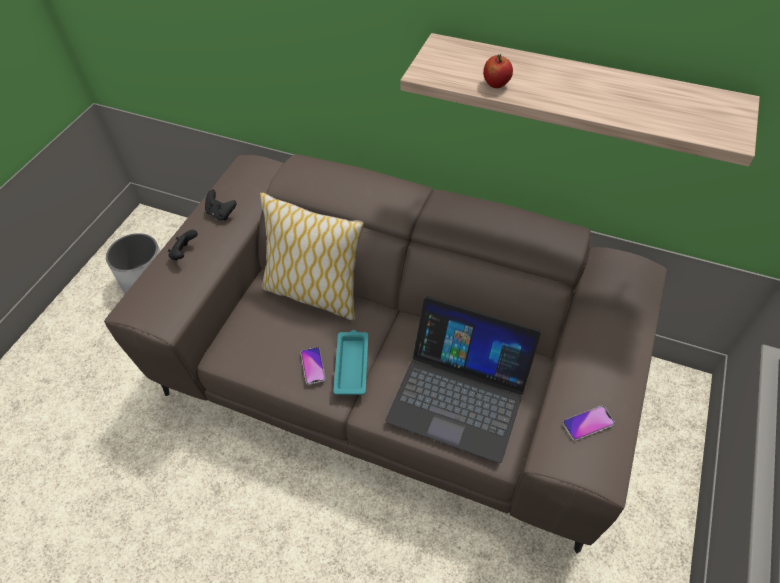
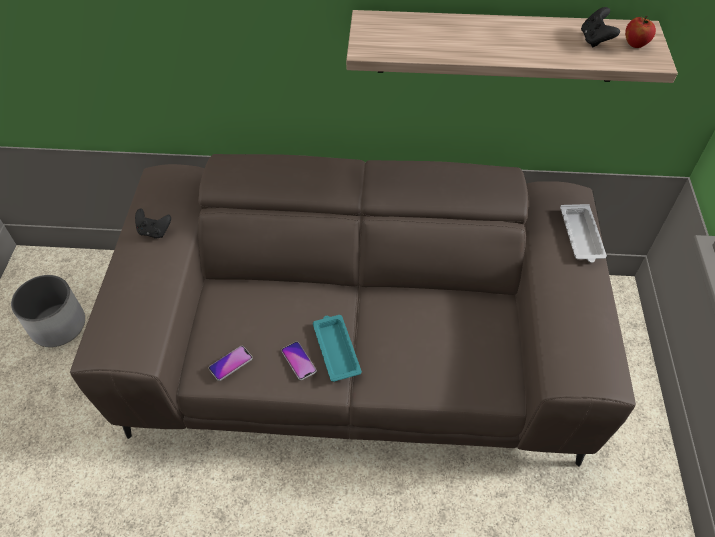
camera: 20 degrees left, 0 degrees up
black game controller [168,230,198,260] -> black game controller moved to [581,7,620,48]
pillow [260,192,364,321] -> none
laptop [386,296,542,463] -> none
apple [483,54,513,88] -> apple moved to [625,16,656,48]
phone [563,405,615,441] -> phone moved to [209,346,252,381]
none -> white tray [560,204,607,263]

